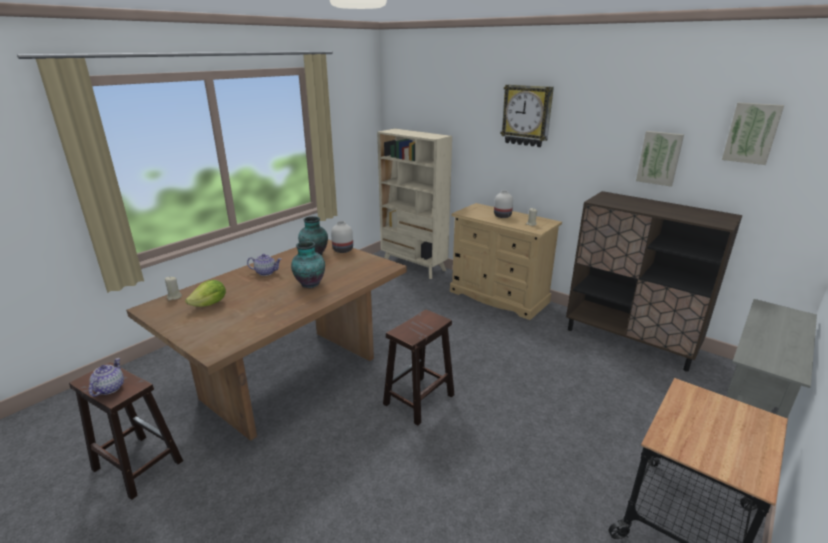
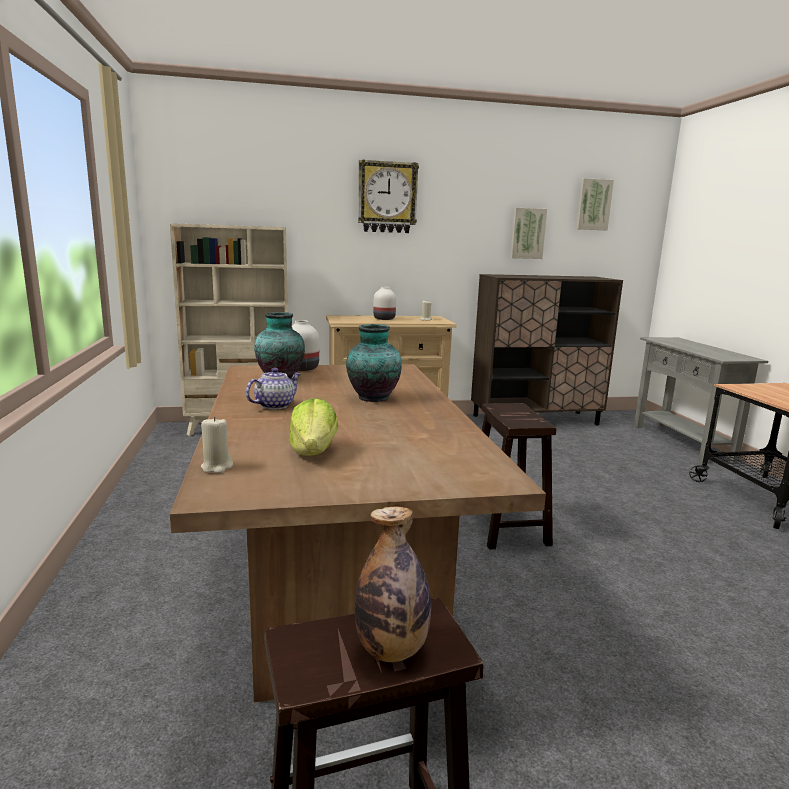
camera: 50 degrees left, 10 degrees down
teapot [89,358,124,397] -> bottle [355,507,431,662]

